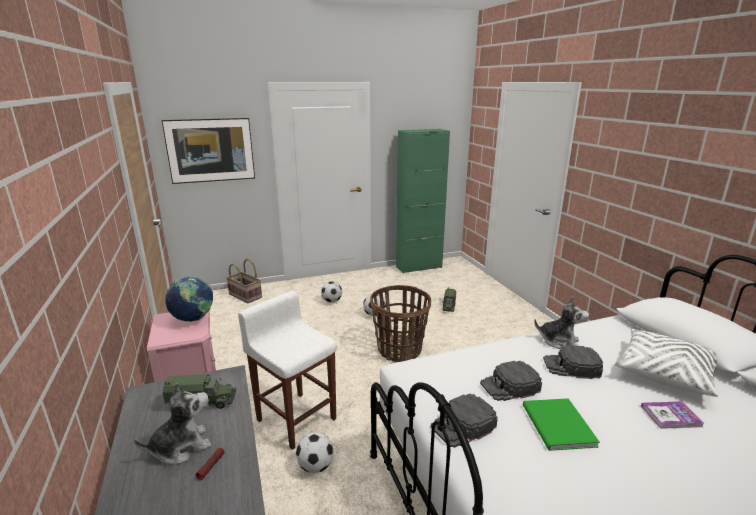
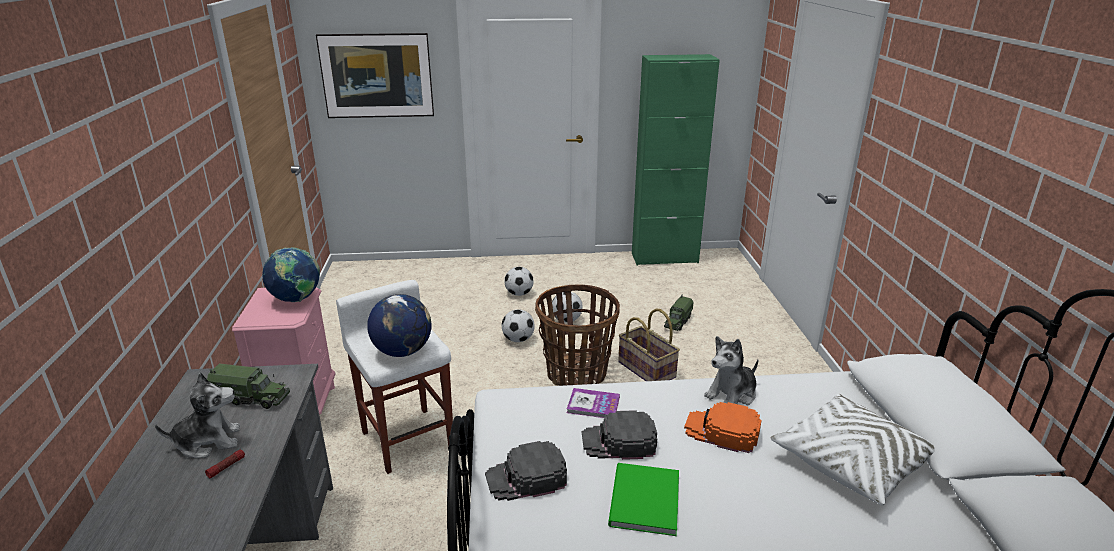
camera: 15 degrees right, 5 degrees up
basket [226,259,262,303] -> basket moved to [618,309,680,381]
football [296,432,334,473] -> football moved to [502,309,535,342]
plush toy [534,296,589,349] -> plush toy turned 105 degrees clockwise [704,336,759,405]
black cap [543,345,603,379] -> orange cap [684,402,762,453]
book [641,401,705,429] -> book moved to [567,388,620,418]
none -> globe [367,294,432,357]

